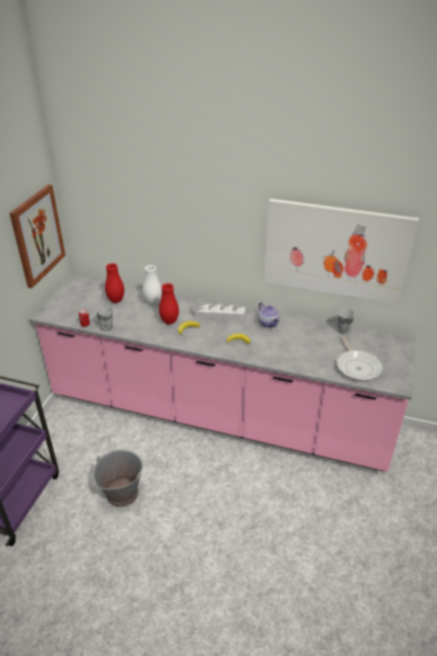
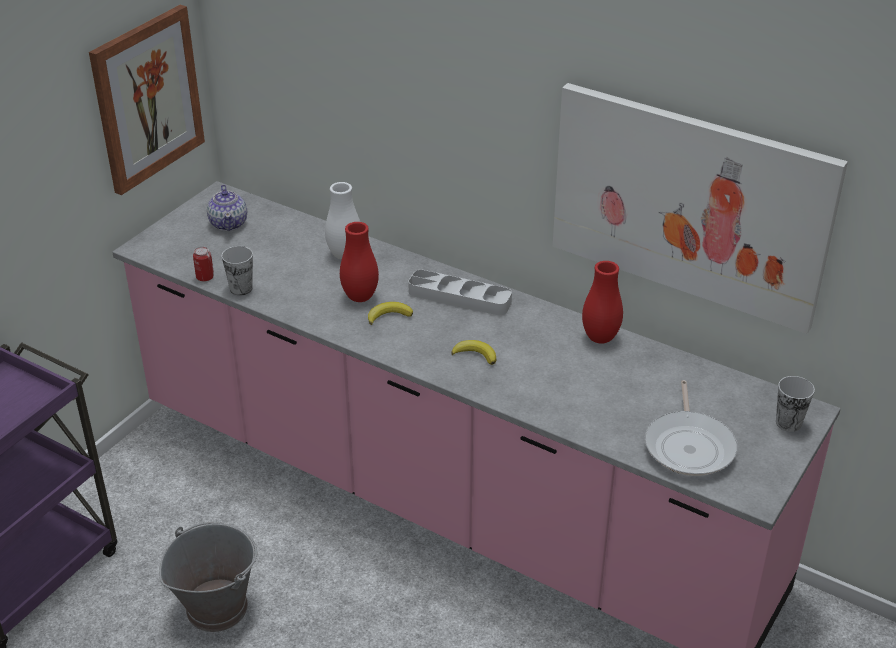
camera: 15 degrees right, 0 degrees up
red vase [105,263,124,303] -> red vase moved to [582,261,623,344]
teapot [258,302,280,328] -> teapot moved to [207,185,247,231]
cup [338,309,355,335] -> cup moved to [776,376,815,432]

